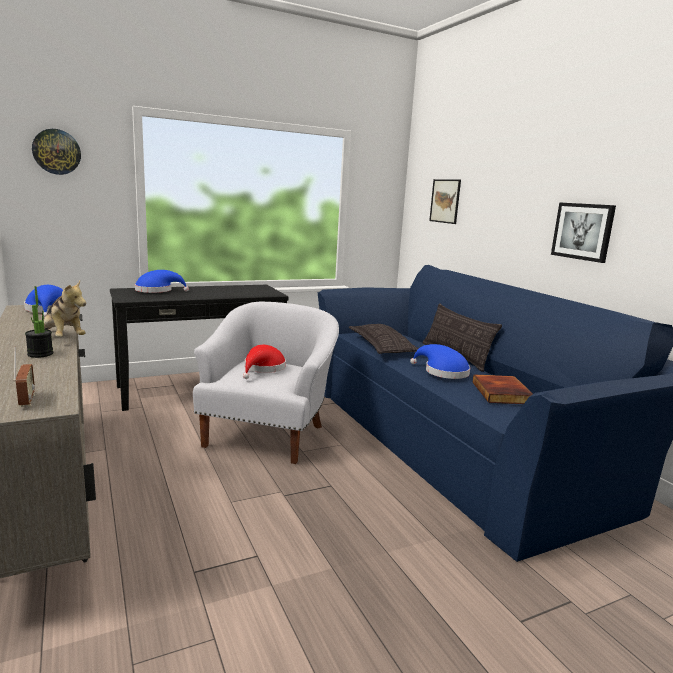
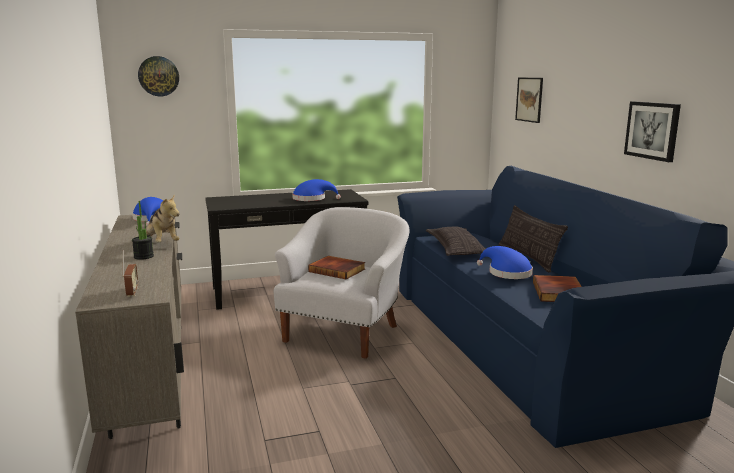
camera: 10 degrees right, 0 degrees up
blue hat [135,270,189,293] -> blue hat moved to [292,179,341,201]
red hat [243,345,286,379] -> book [308,256,365,280]

